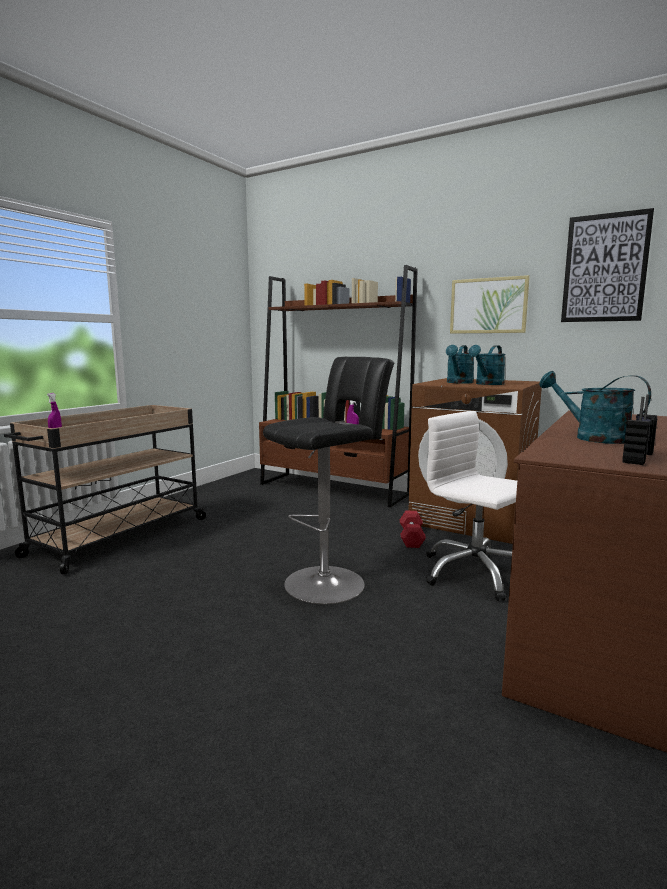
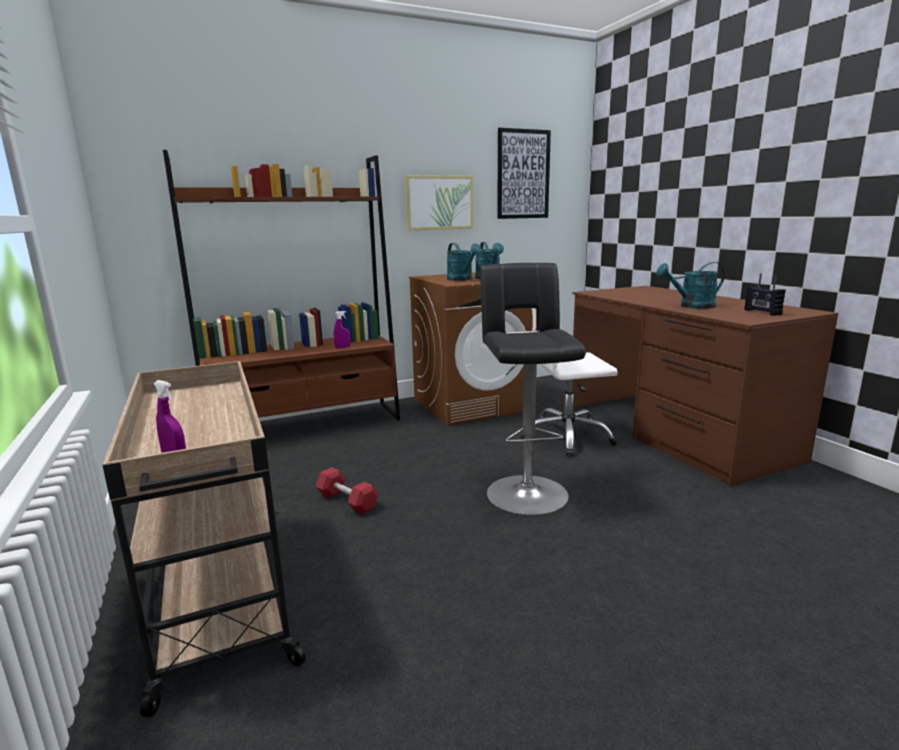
camera: 55 degrees left, 5 degrees up
red dumbbell [400,510,426,548] -> red dumbbell moved to [315,467,378,515]

